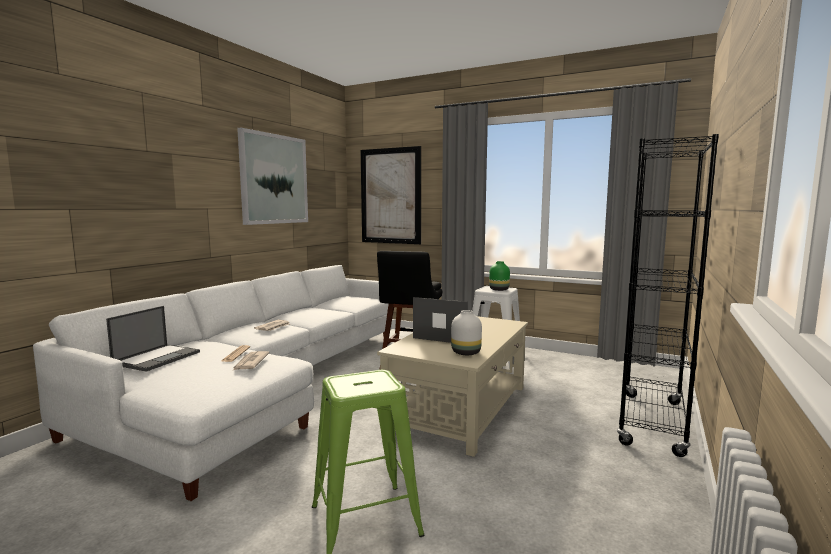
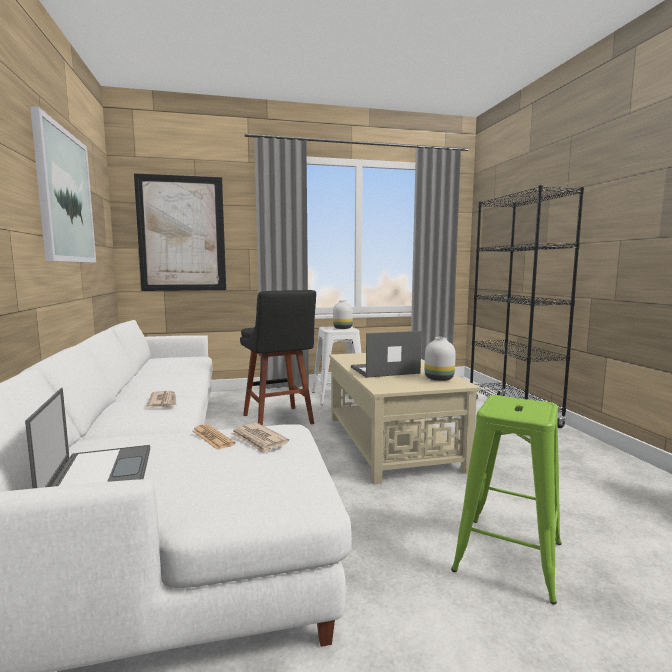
camera: 40 degrees left, 0 degrees up
green vase [489,261,510,291] -> white vase [333,300,353,329]

